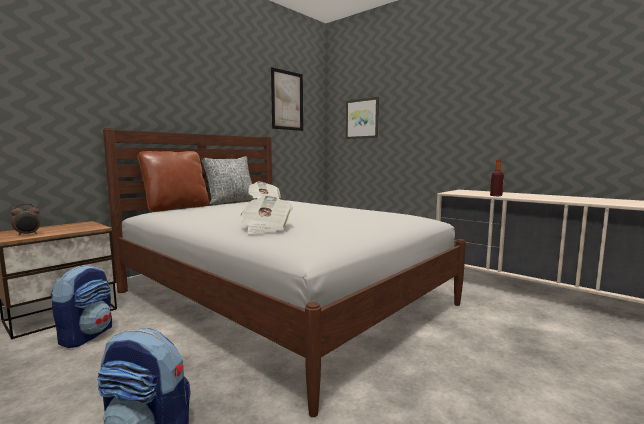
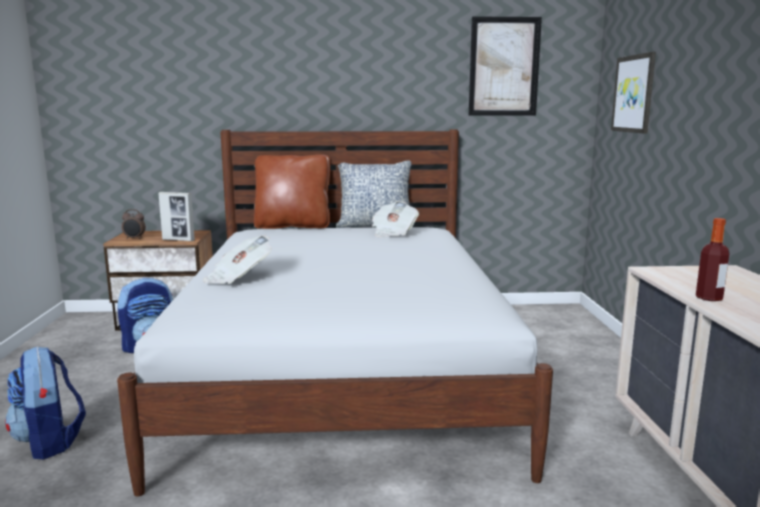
camera: 45 degrees right, 5 degrees up
none -> picture frame [158,192,195,241]

